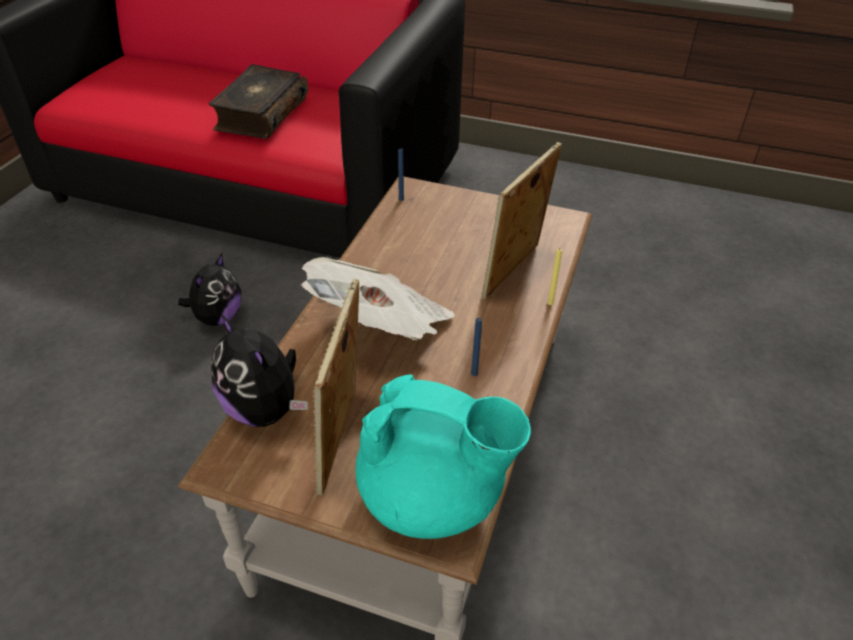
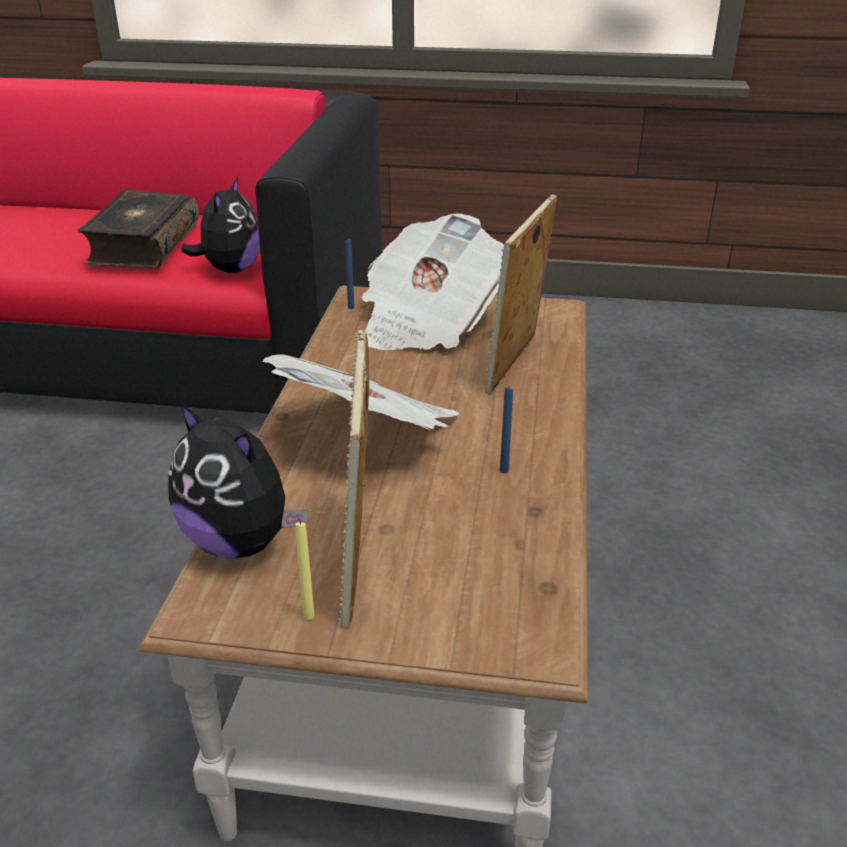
camera: 10 degrees left, 10 degrees down
plush toy [178,253,241,326] -> plush toy moved to [181,177,260,273]
turquoise teapot [356,374,531,539] -> none
yellow candle [547,248,562,305] -> yellow candle moved to [295,521,315,620]
none -> newspaper [361,213,504,350]

